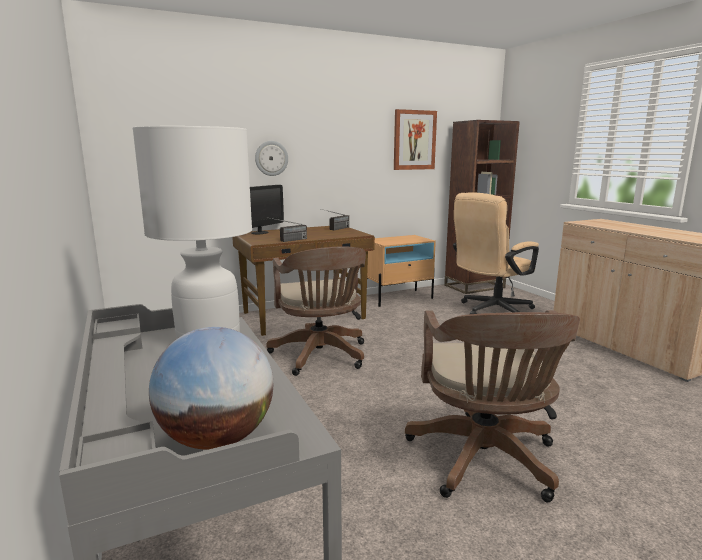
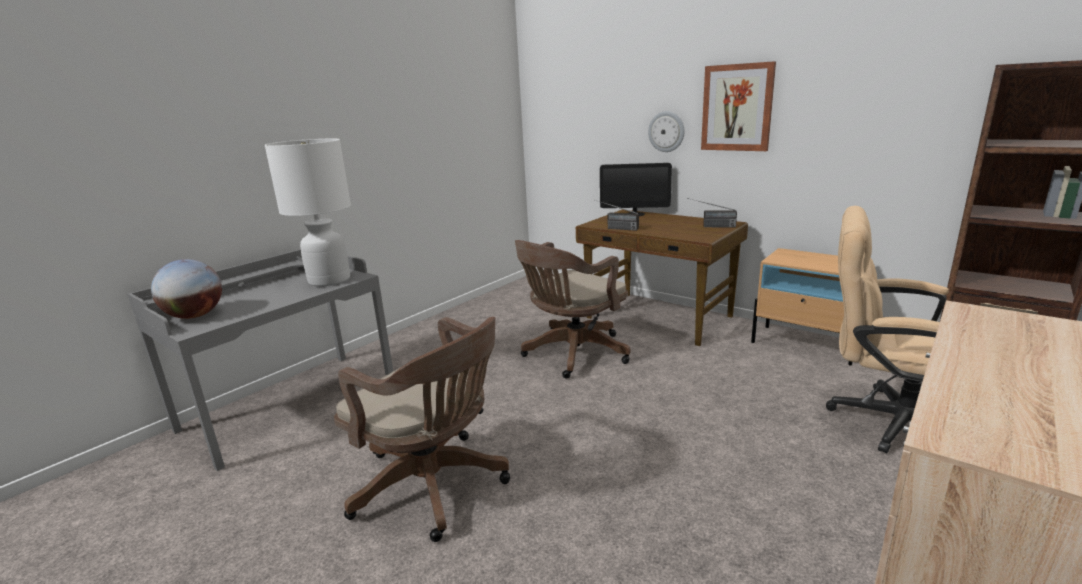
camera: 65 degrees right, 5 degrees up
picture [394,109,437,170] -> picture moved to [701,61,776,151]
brown office chair [405,310,580,502] -> brown office chair turned 120 degrees counterclockwise [334,317,510,542]

